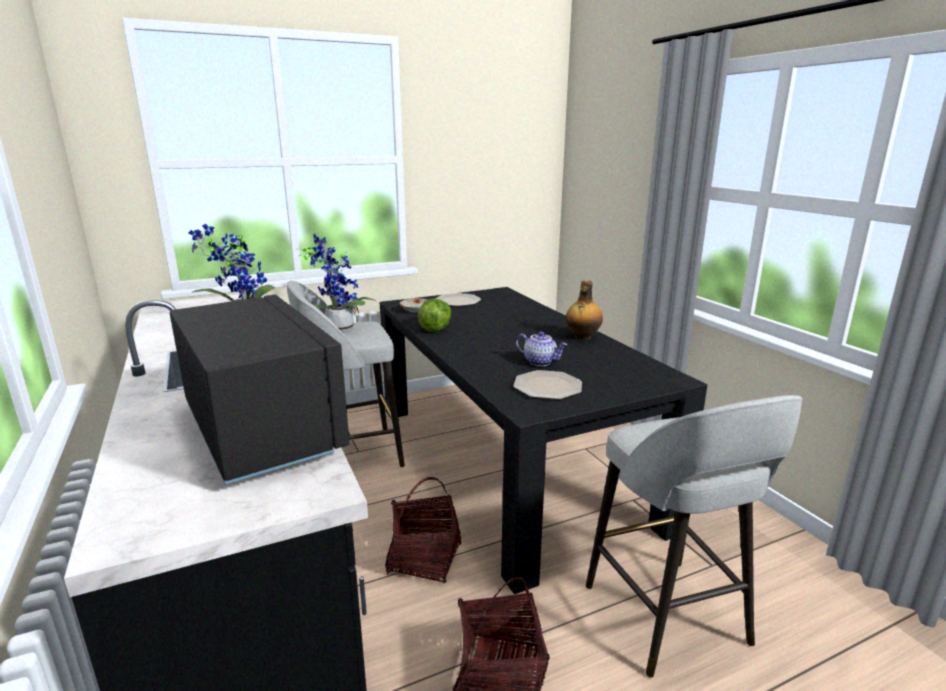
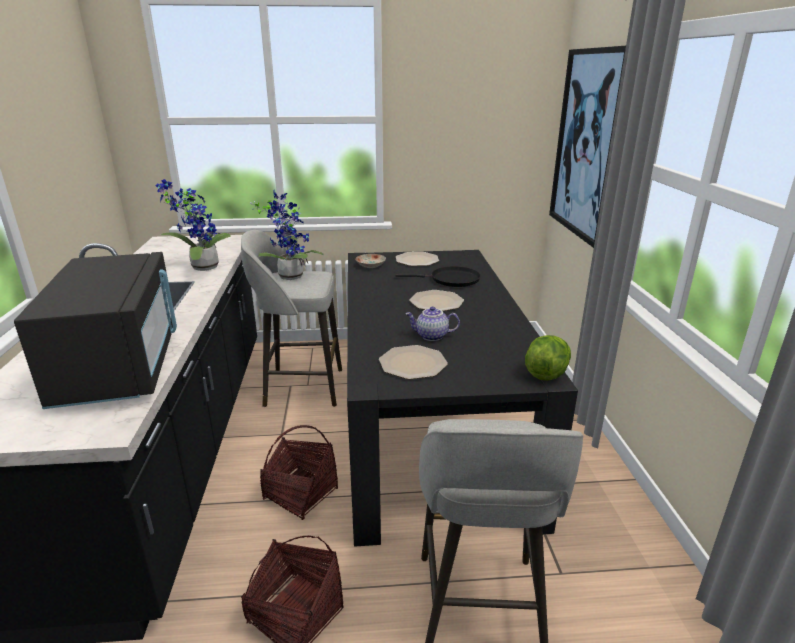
camera: 20 degrees right, 5 degrees up
lettuce [418,298,451,332] -> lettuce moved to [525,335,571,381]
teapot [516,331,567,366] -> teapot turned 135 degrees clockwise [405,306,460,341]
bottle [566,280,603,341] -> none
none -> black frying pan [395,266,481,287]
none -> plate [409,290,464,311]
none -> picture [549,46,626,248]

